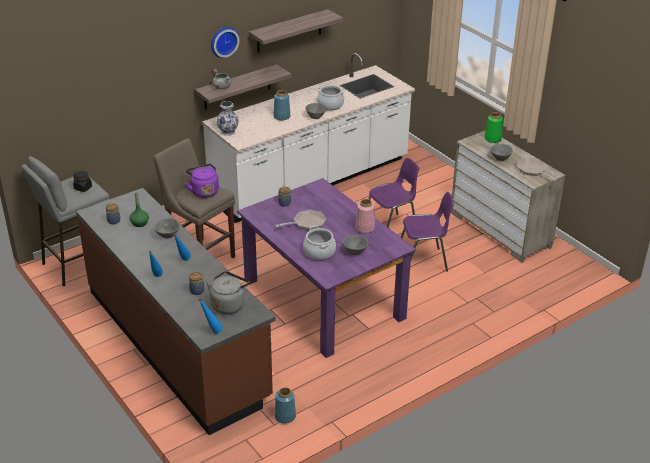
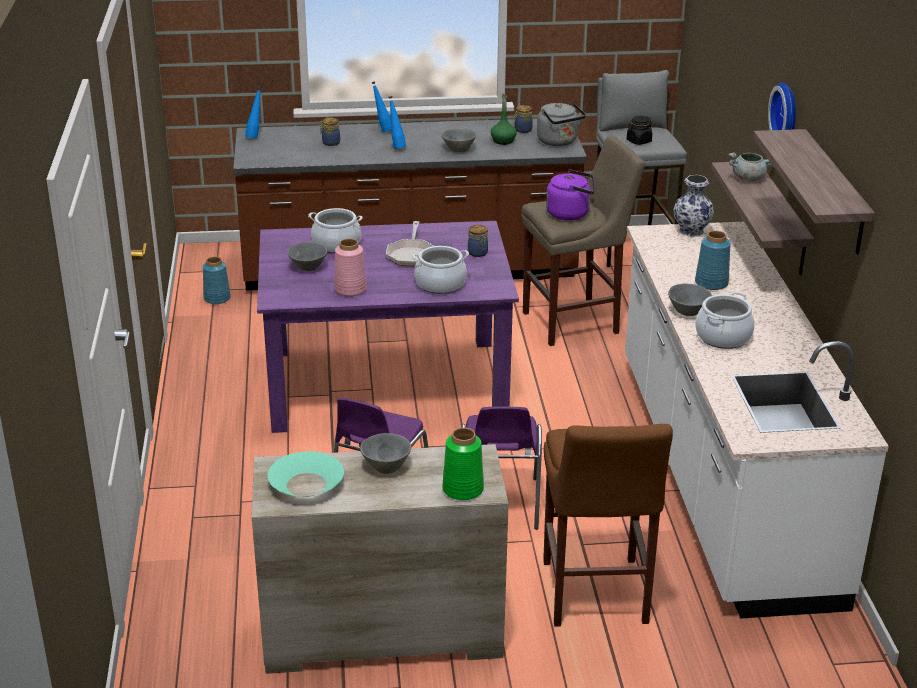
camera: 120 degrees right, 5 degrees down
grey kettle [207,271,250,314] -> grey kettle moved to [537,103,586,146]
frying pan [517,158,557,180] -> turquoise bowl [268,451,344,497]
none -> cooking pot [412,246,469,294]
none -> brown stool [543,424,673,627]

